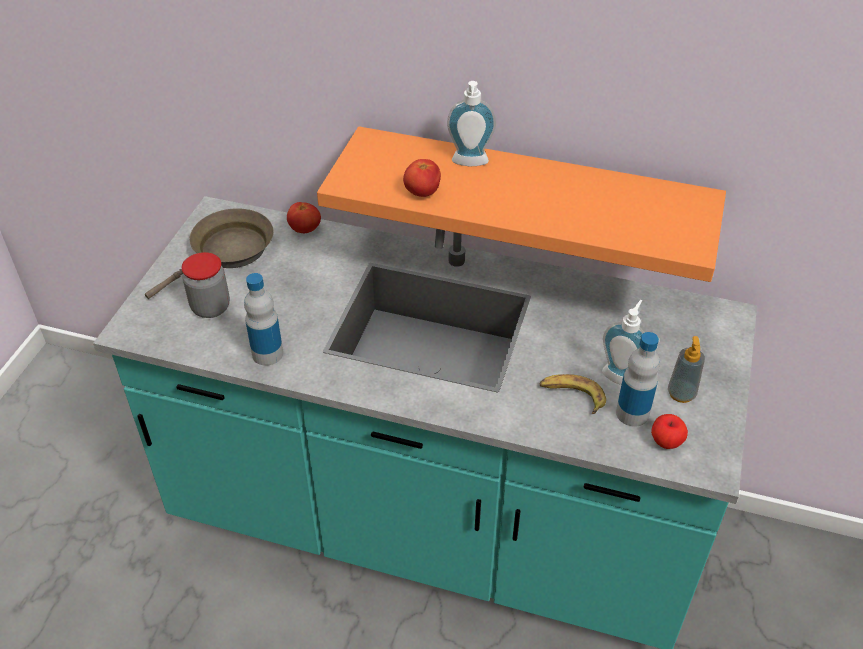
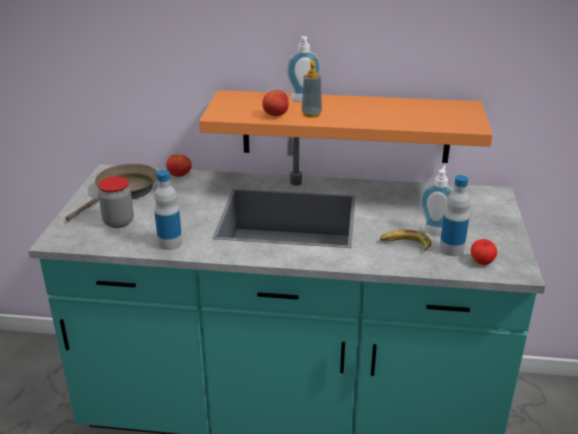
camera: 10 degrees left, 15 degrees down
soap dispenser [668,336,705,403] -> soap dispenser moved to [301,60,322,118]

